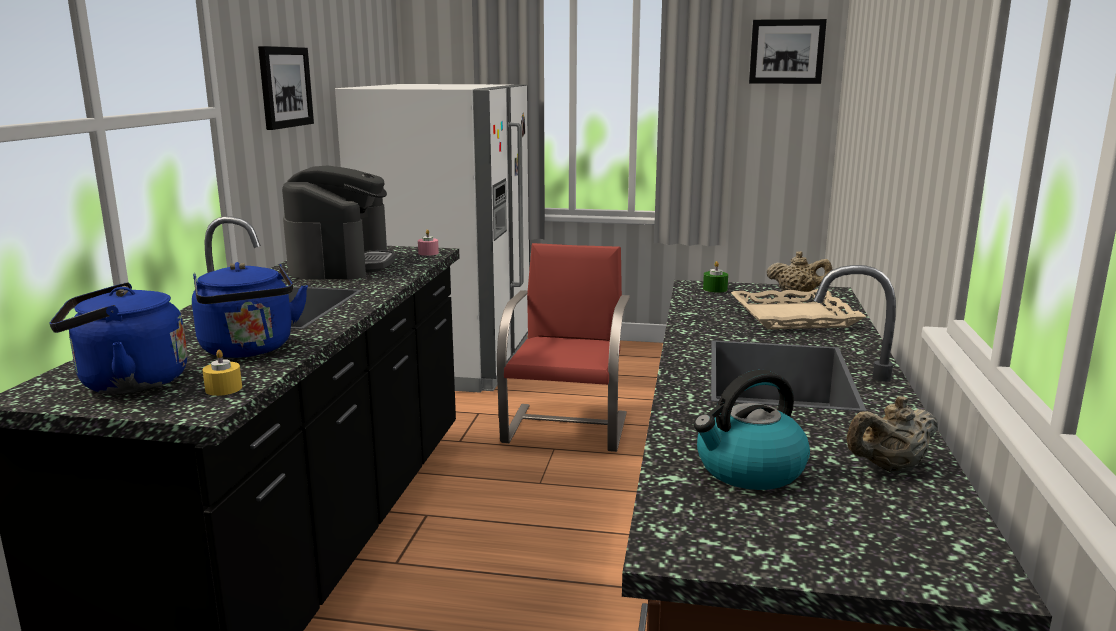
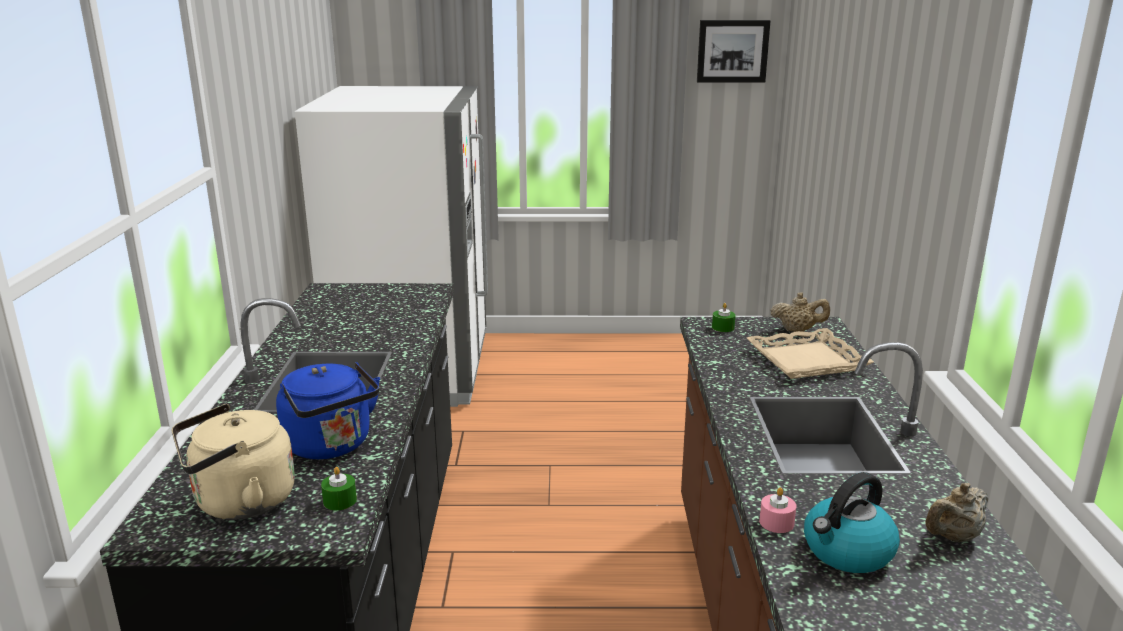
camera: 10 degrees left, 5 degrees up
blue kettle [49,282,188,394] -> beige kettle [172,404,295,520]
yellow candle [202,350,242,396] -> green candle [321,467,357,510]
picture [258,46,314,130] -> none
coffee machine [282,165,395,280] -> none
pink candle [418,229,439,256] -> pink candle moved to [759,487,796,533]
red chair [497,243,630,452] -> none

